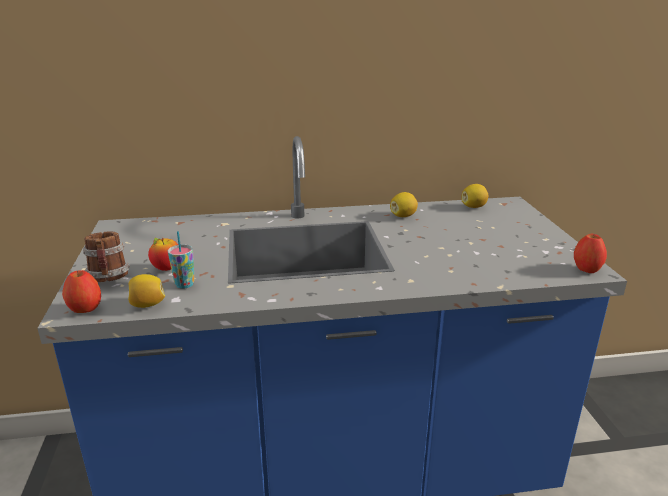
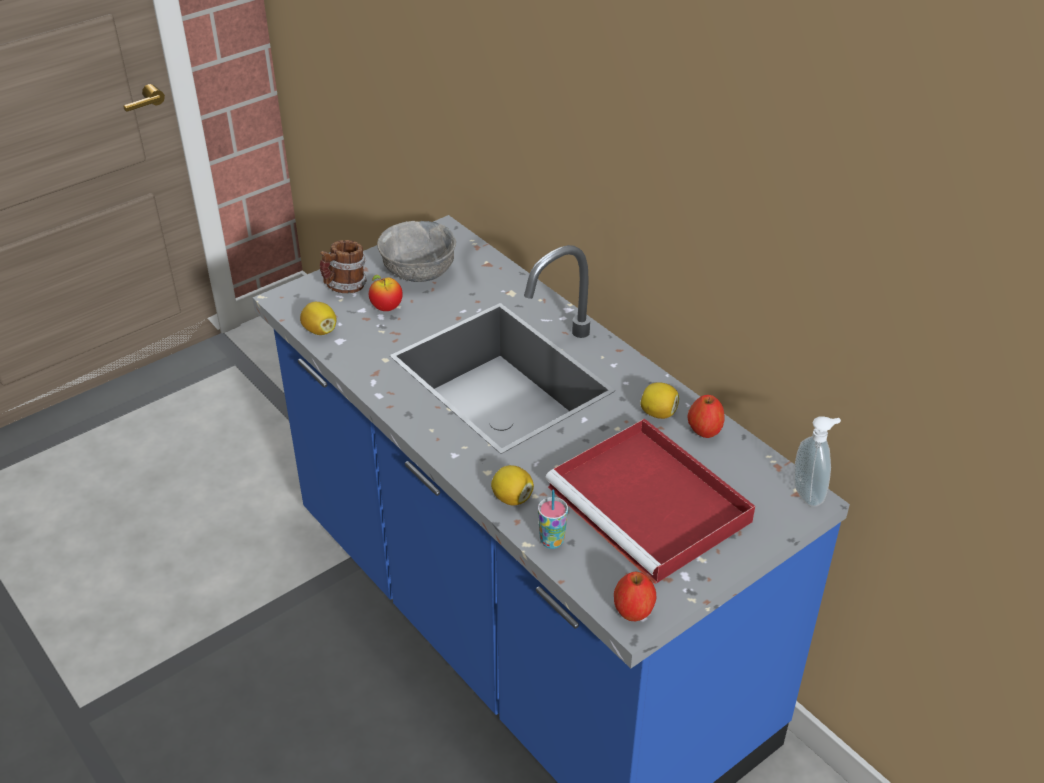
camera: 60 degrees right, 15 degrees up
apple [62,270,101,313] -> apple moved to [687,395,725,438]
cup [168,231,195,289] -> cup moved to [538,490,568,549]
lemon [461,184,488,208] -> lemon moved to [491,465,534,505]
none -> grey bowl [377,221,456,282]
none -> red tray [545,419,755,584]
none -> soap dispenser [794,416,841,507]

